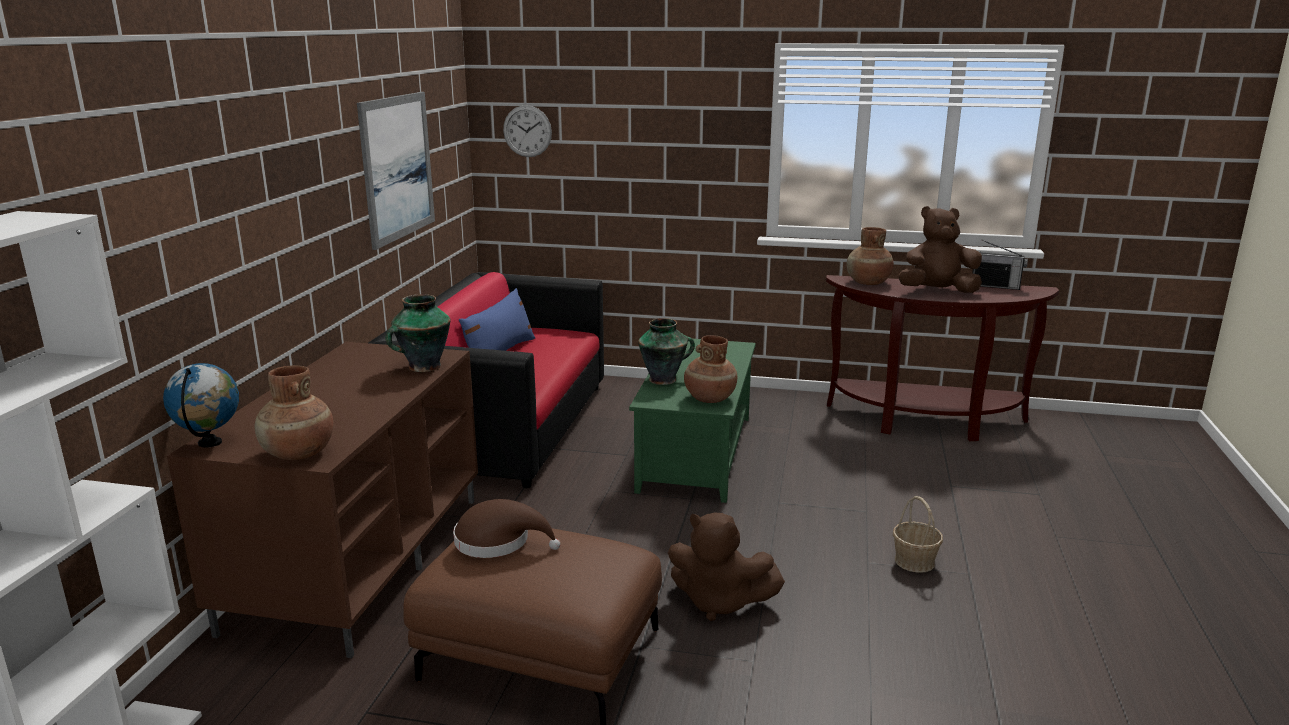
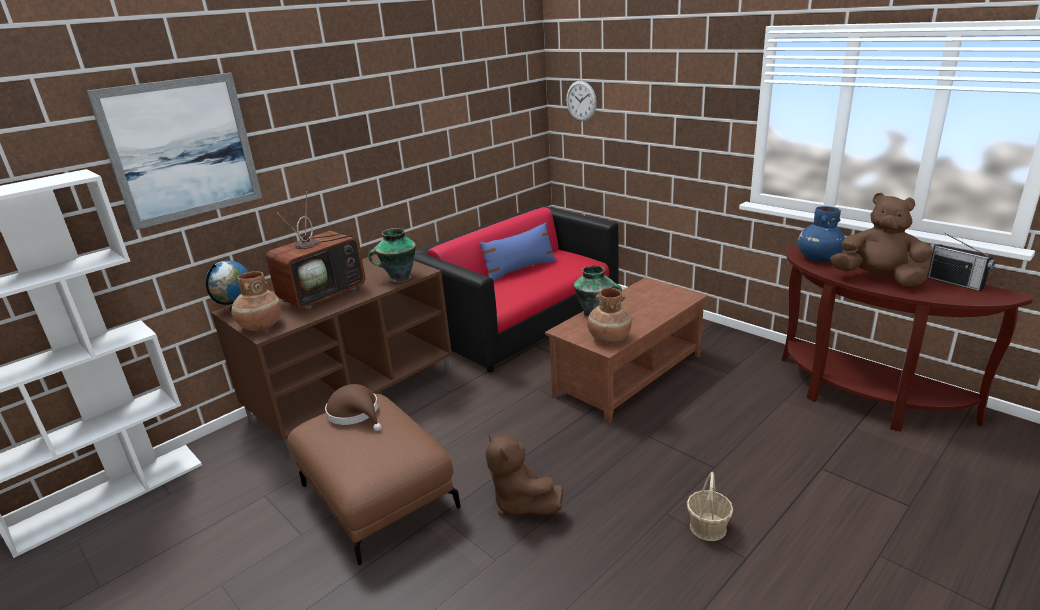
camera: 35 degrees right, 5 degrees up
picture [357,92,435,250] -> picture moved to [86,73,262,230]
green coffee table [629,339,756,503] -> brown coffee table [545,277,708,424]
brown vase [847,227,894,285] -> blue vase [798,206,845,262]
none -> television [266,191,365,309]

